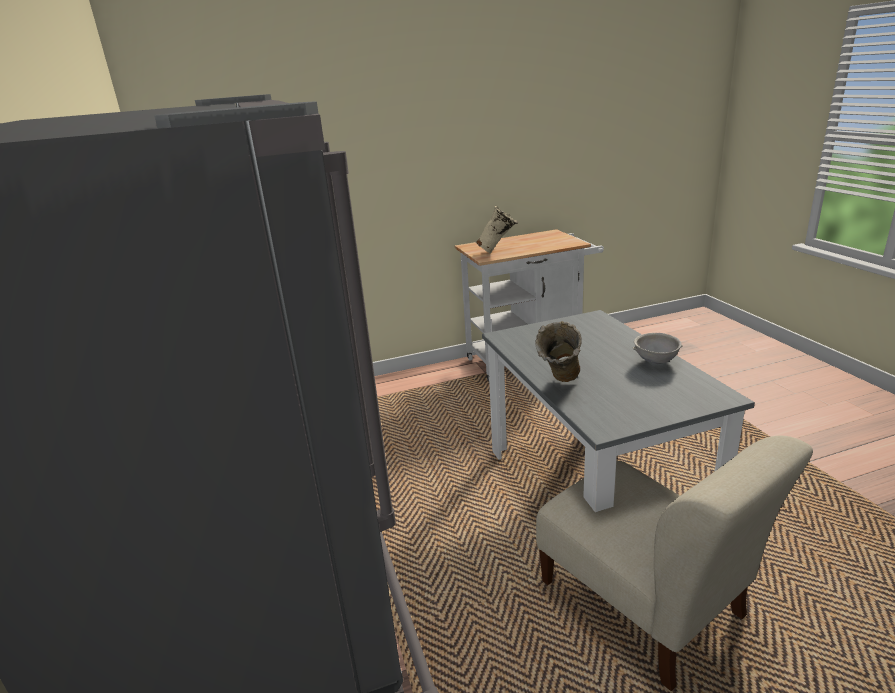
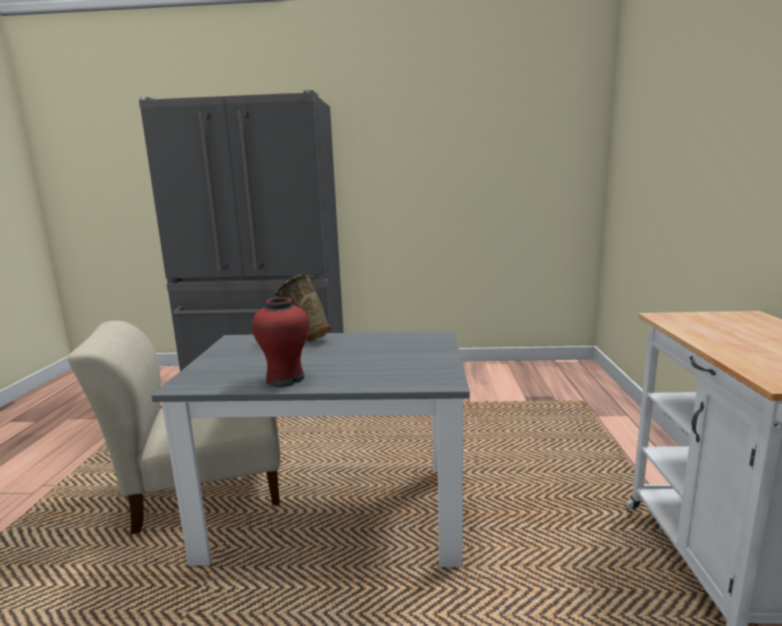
camera: 110 degrees right, 10 degrees down
beige vase [476,206,518,254] -> none
grey bowl [633,333,683,364] -> red vase [252,297,310,387]

